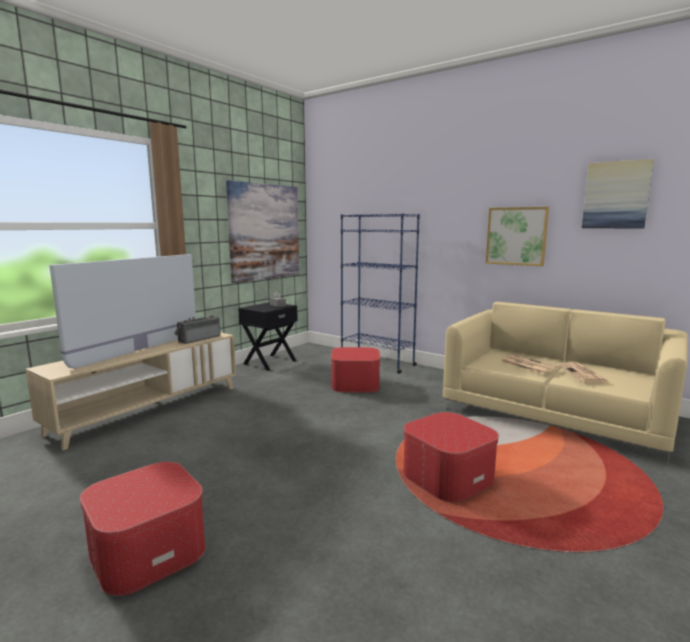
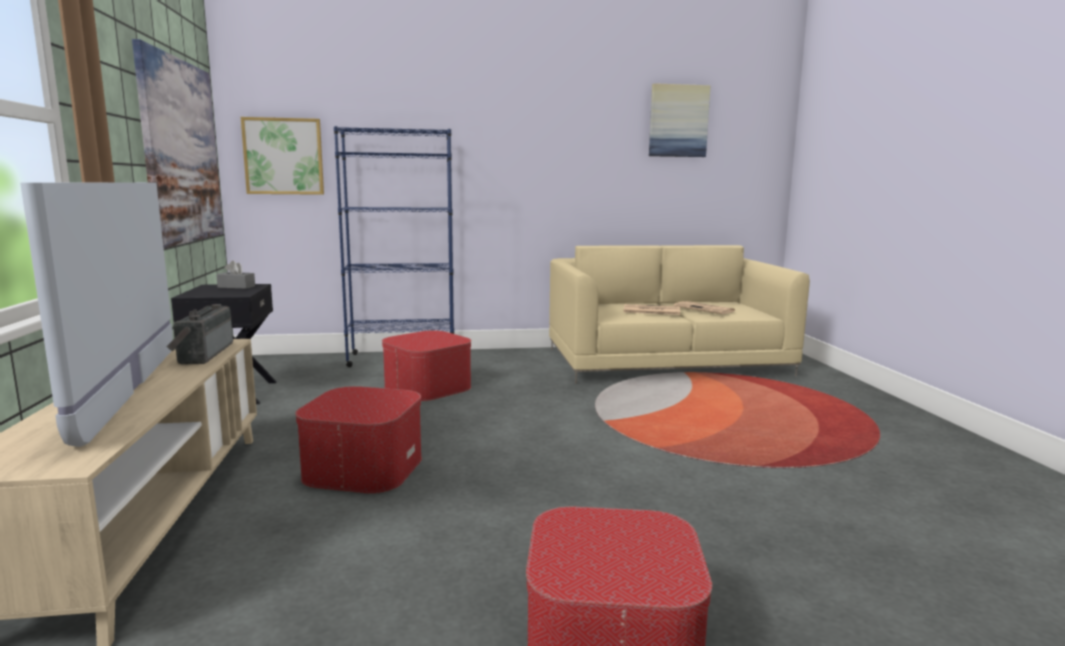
camera: 45 degrees left, 0 degrees up
ottoman [403,412,499,502] -> ottoman moved to [295,386,422,494]
picture [486,207,549,266] -> picture moved to [241,117,324,195]

